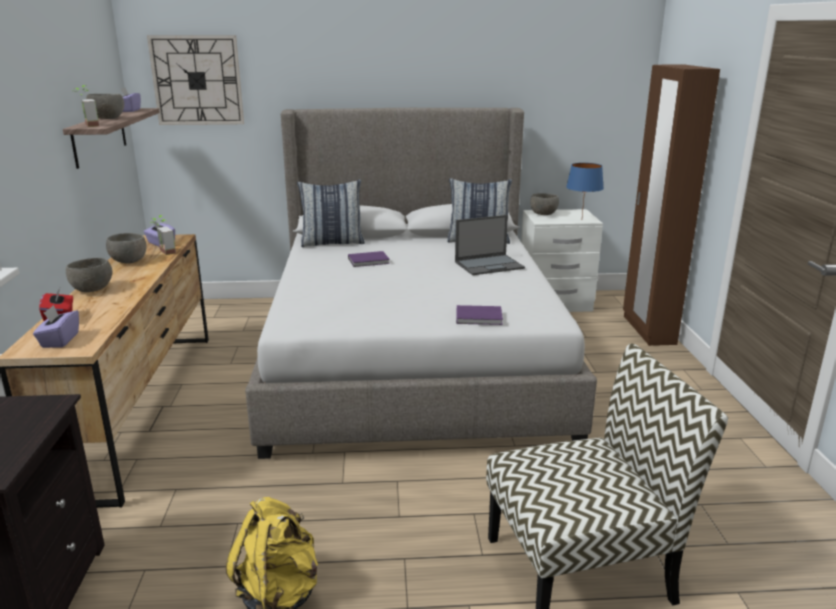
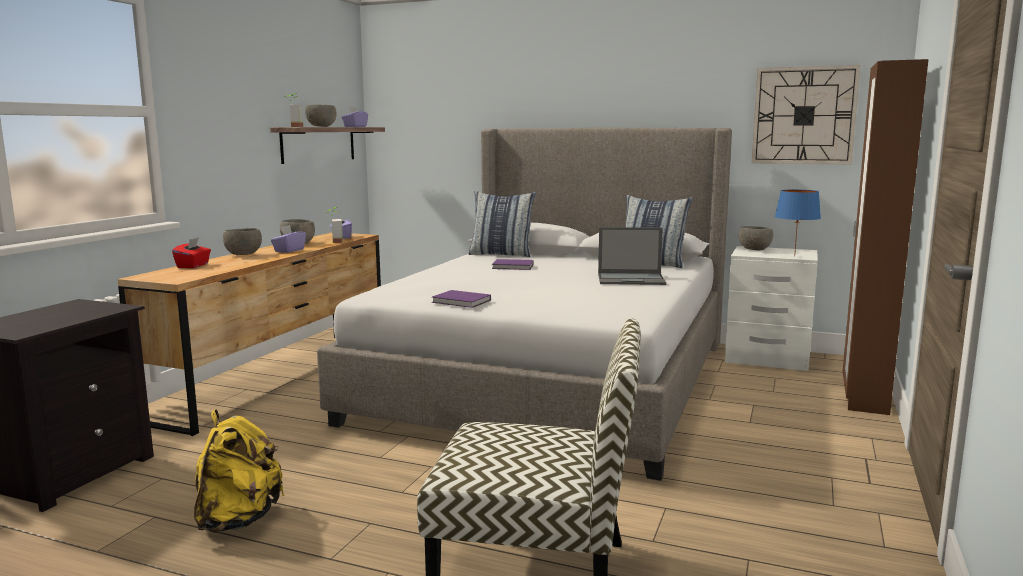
camera: 25 degrees right, 10 degrees down
purple tissue box [33,305,79,348] -> purple tissue box moved to [271,225,306,253]
wall clock [147,35,244,125] -> wall clock moved to [752,65,861,165]
purple book [456,305,503,325] -> purple book moved to [432,290,491,308]

